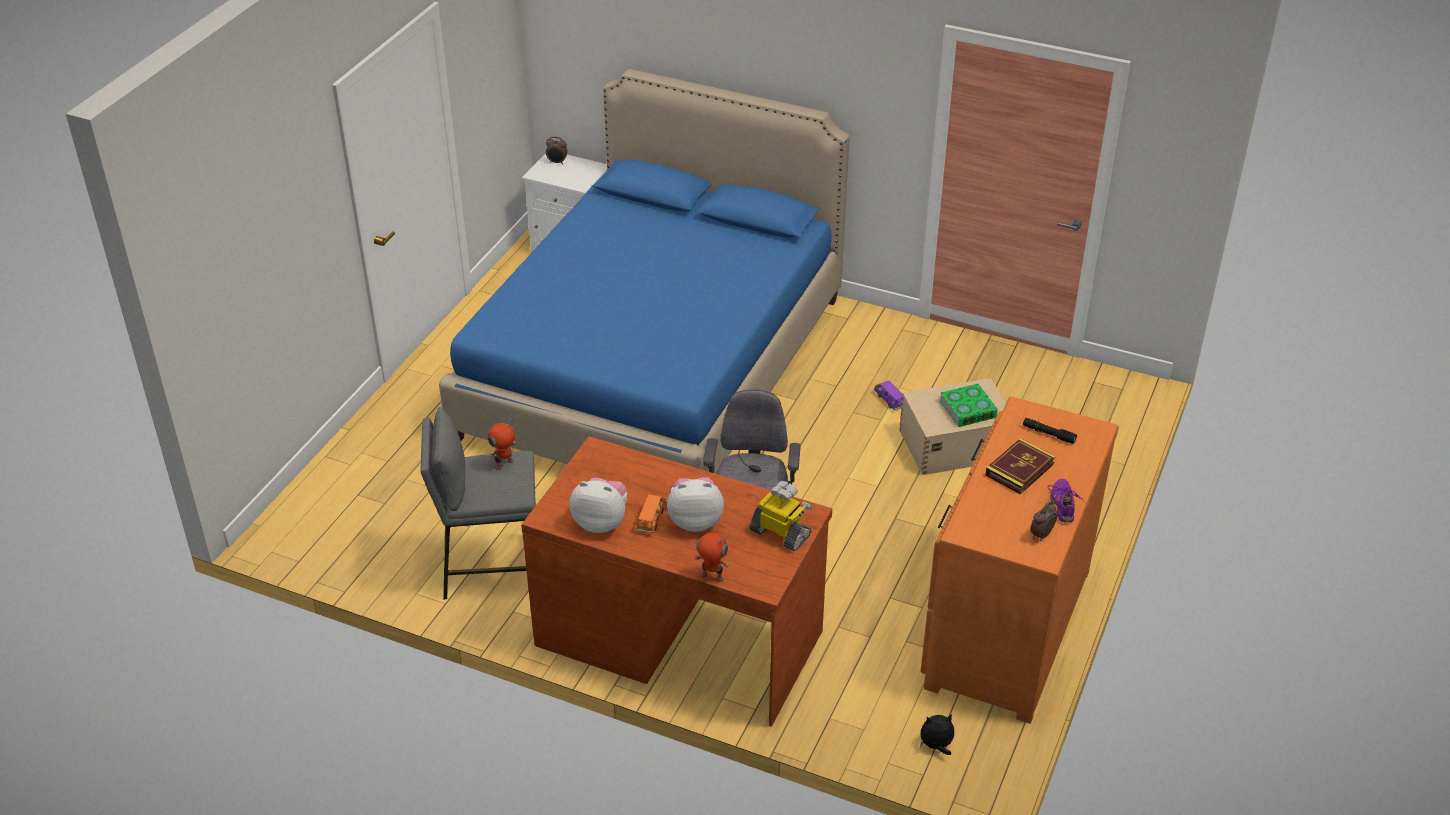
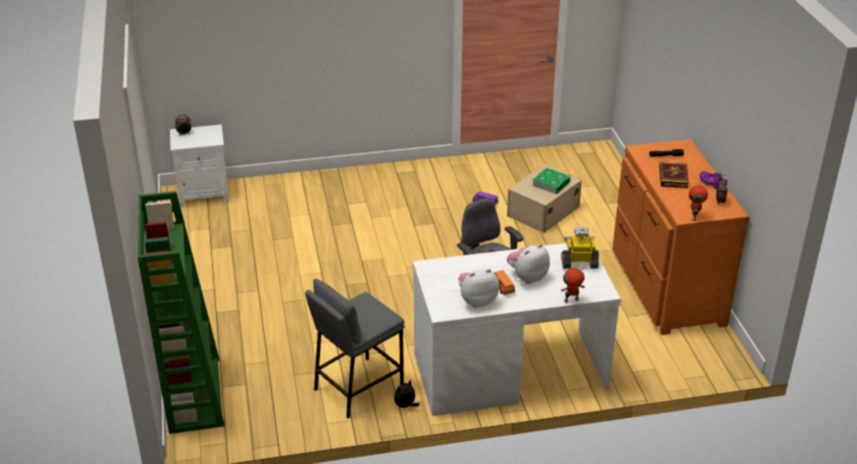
camera: 35 degrees left, 5 degrees down
blue bed [439,69,850,474] -> none
toy robot [488,418,517,470] -> toy robot moved to [689,179,708,221]
brown desk [521,436,832,727] -> white desk [413,243,621,416]
plush toy [920,714,954,755] -> plush toy moved to [394,379,419,409]
none -> green bookcase [138,191,225,434]

